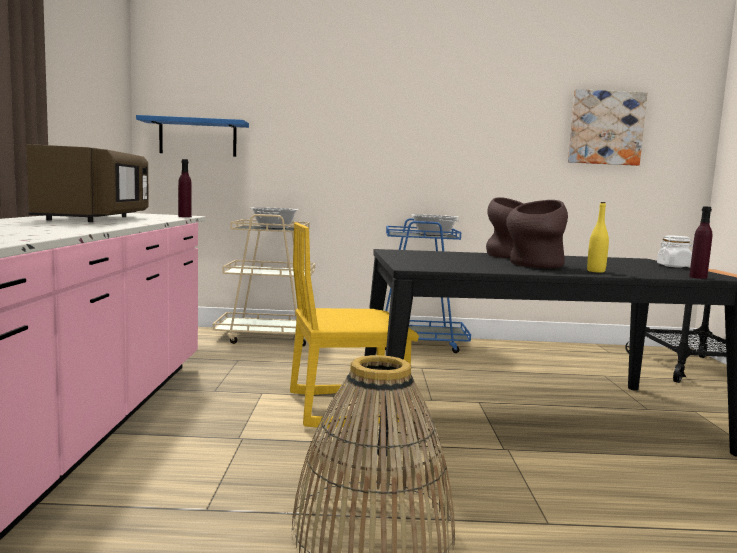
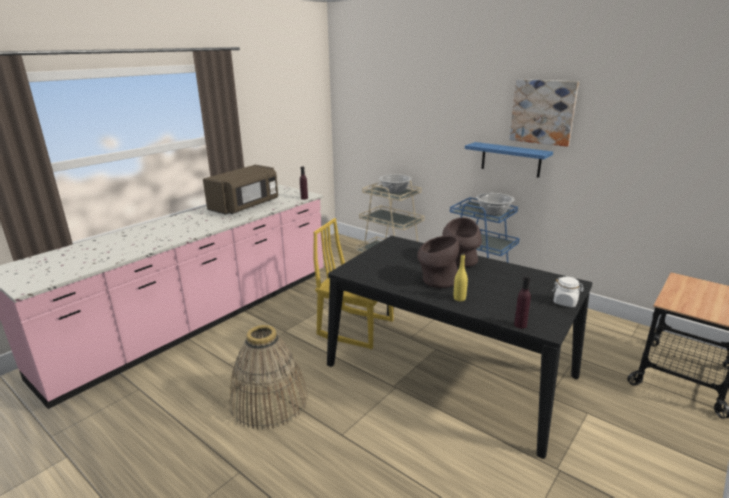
camera: 40 degrees right, 15 degrees up
blue shelf [136,115,249,157] -> blue shelf moved to [465,142,553,178]
picture [568,89,647,166] -> picture moved to [509,79,579,147]

